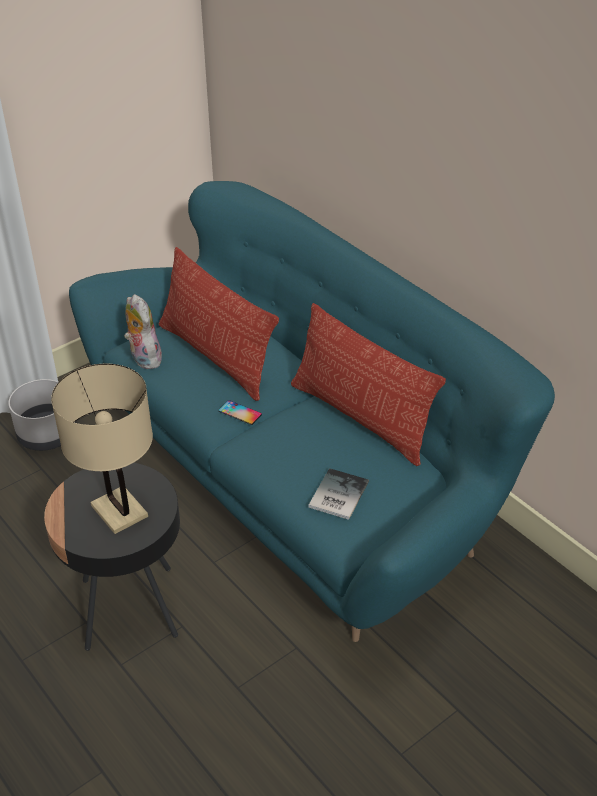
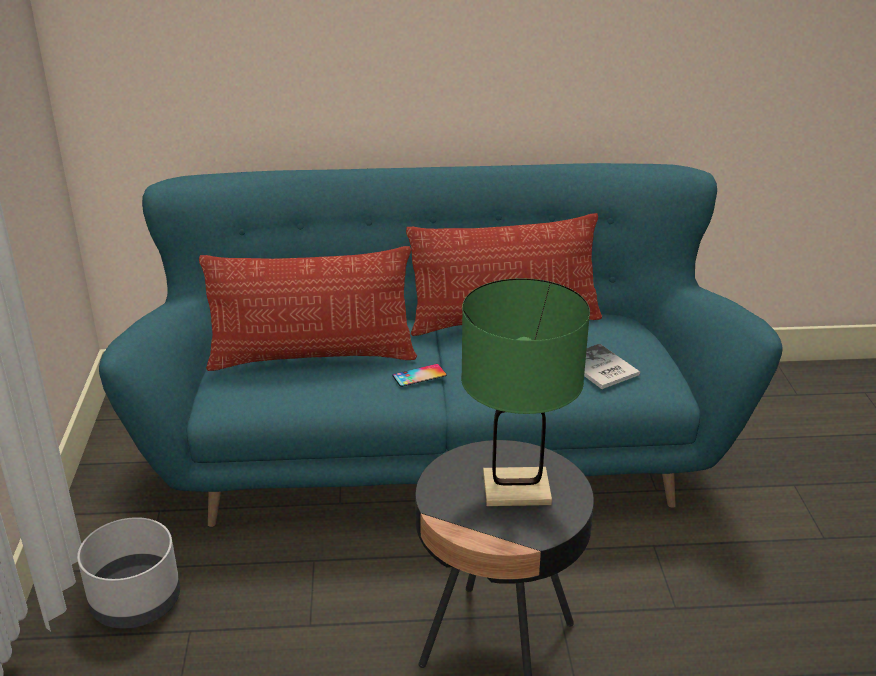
camera: 55 degrees left, 10 degrees down
beige table lamp [51,364,153,534] -> green table lamp [461,278,590,506]
plush toy [124,294,164,369] -> none

